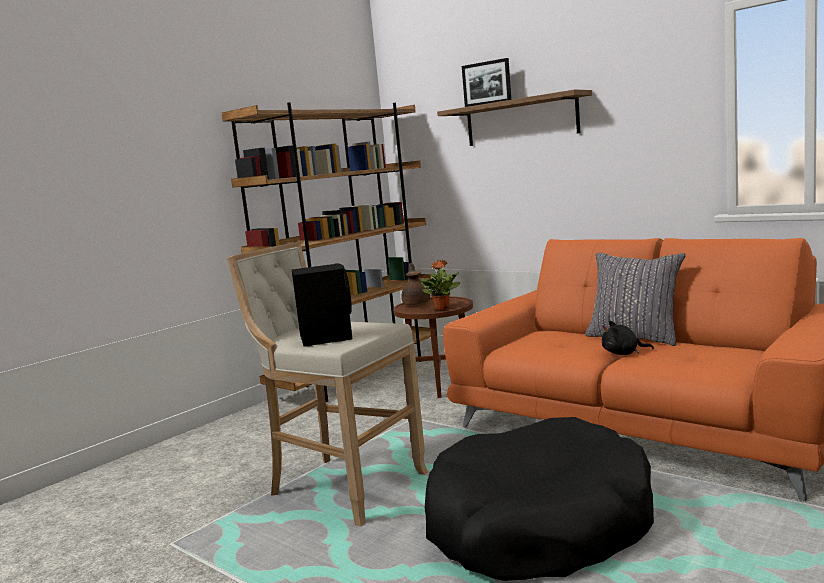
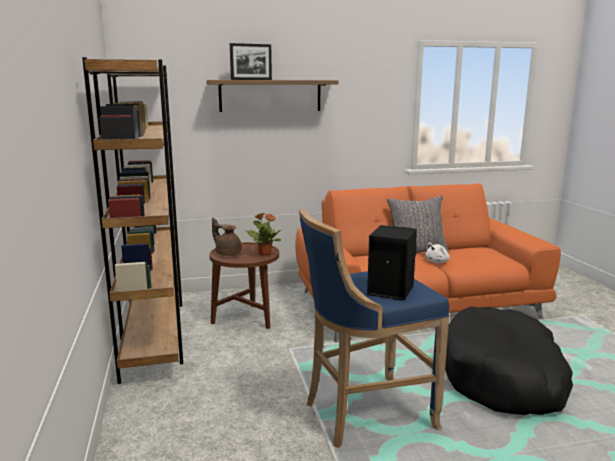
camera: 55 degrees left, 5 degrees up
beige stool [227,242,428,527] -> blue stool [299,209,450,448]
black plush toy [602,321,654,355] -> white plush toy [425,243,450,263]

